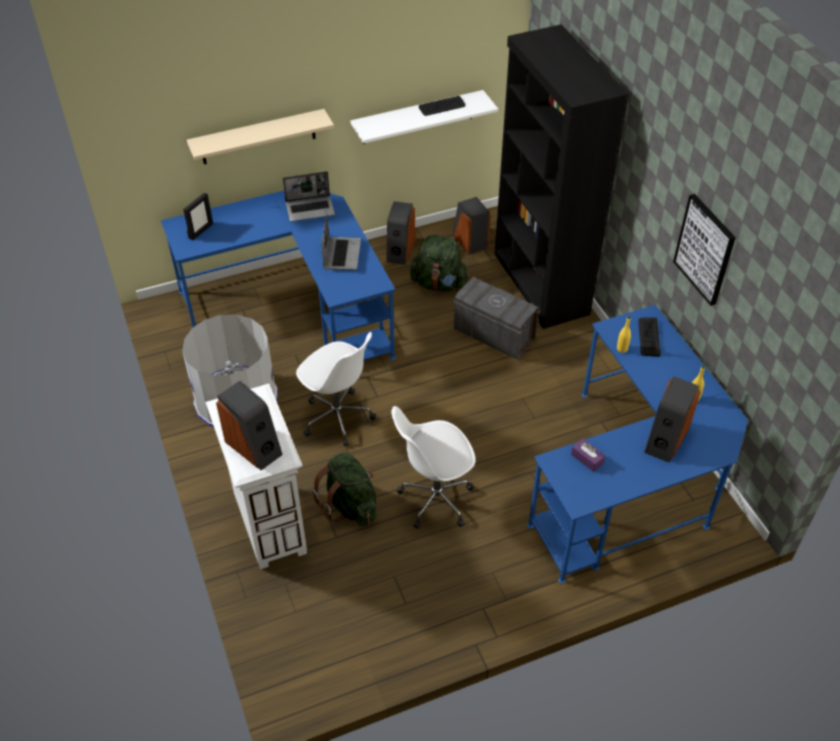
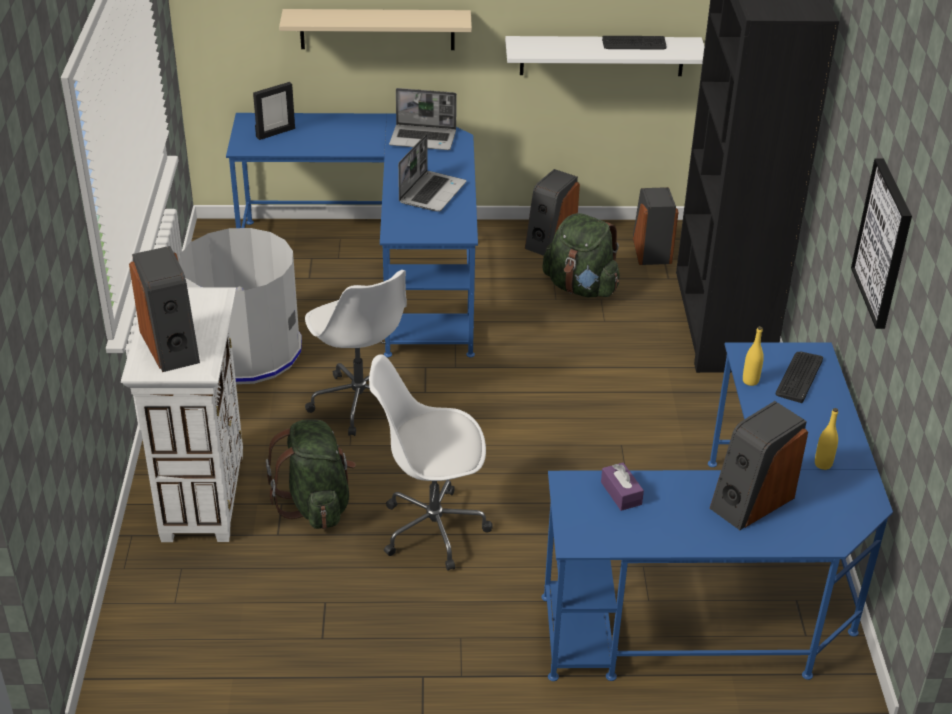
camera: 20 degrees right, 10 degrees down
grey storage box [453,277,541,360] -> none

